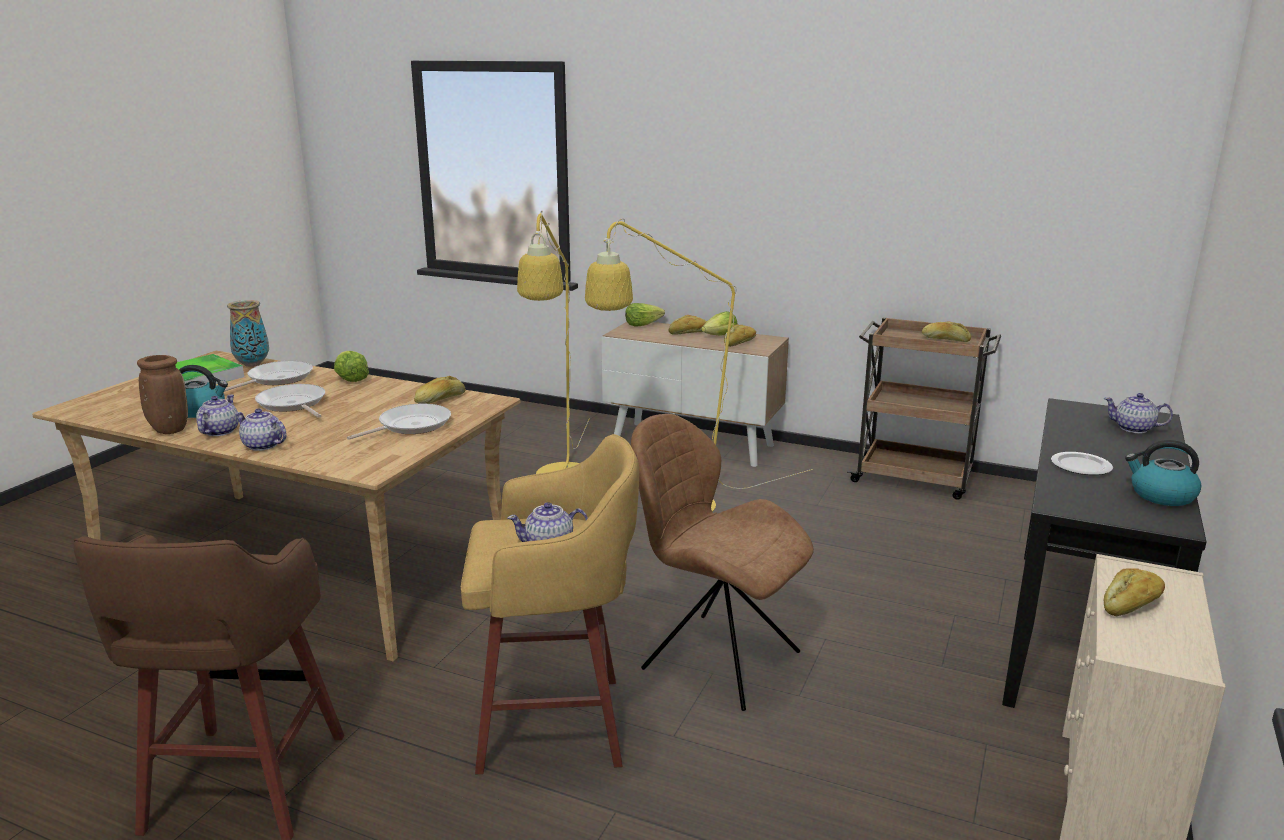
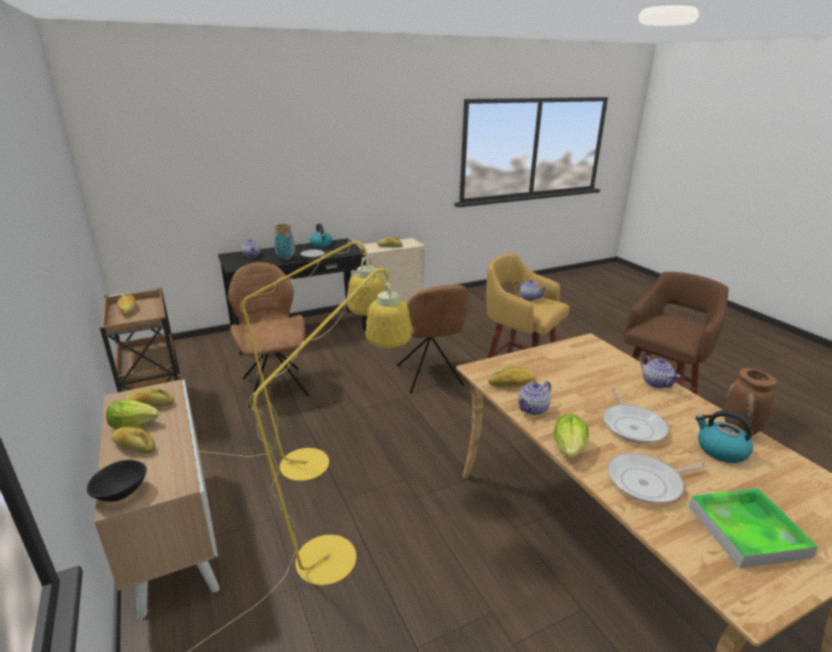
camera: 140 degrees left, 5 degrees up
teapot [196,395,239,436] -> teapot moved to [518,381,551,415]
vase [227,300,269,367] -> vase moved to [274,223,295,260]
frying pan [347,404,451,440] -> none
lettuce [625,303,665,327] -> black bowl [87,460,147,502]
none -> brown chair [228,262,309,408]

